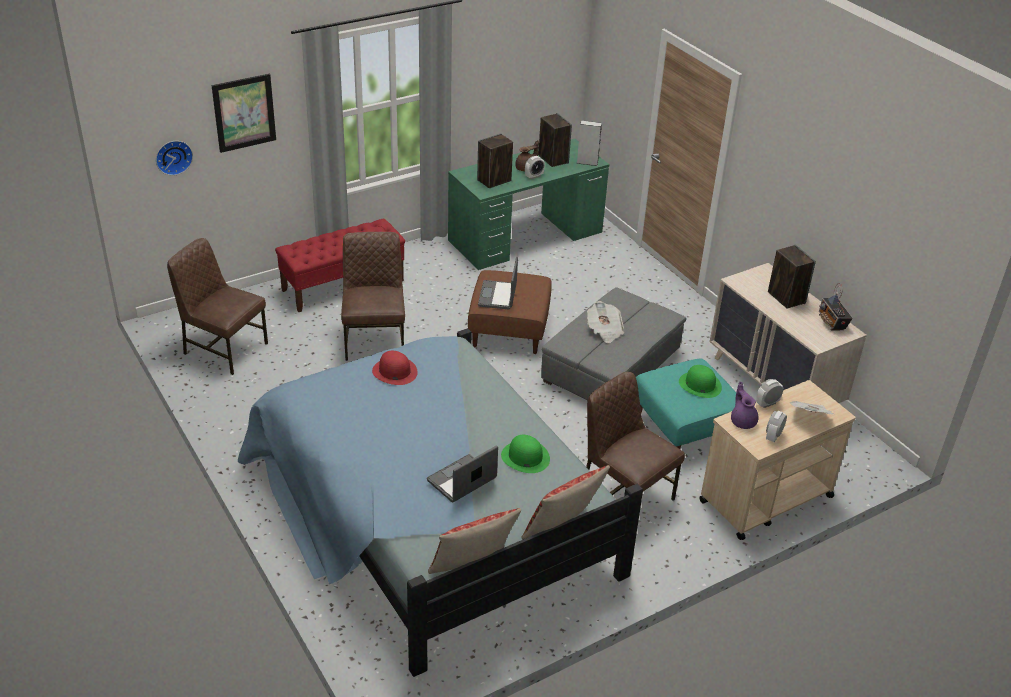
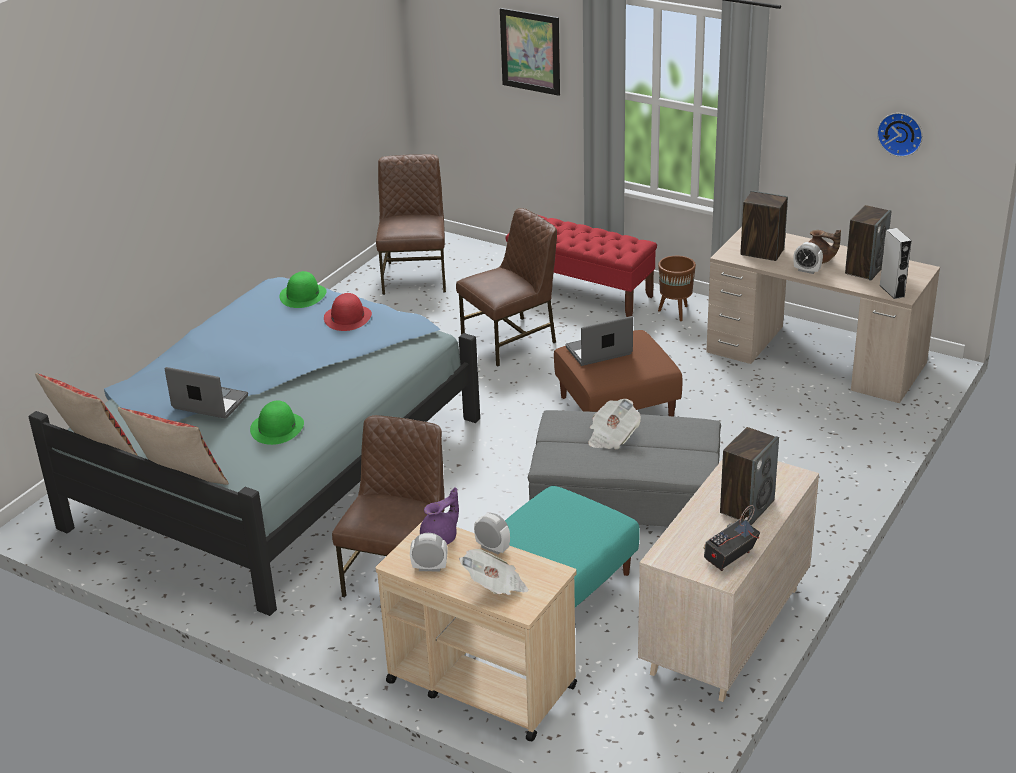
camera: 65 degrees right, 5 degrees down
wall clock [156,141,193,176] -> wall clock moved to [877,113,923,157]
green desk [448,139,609,270] -> beige desk [706,227,940,403]
green hat [679,365,722,398] -> green hat moved to [279,271,327,308]
none -> brown planter [658,256,696,321]

